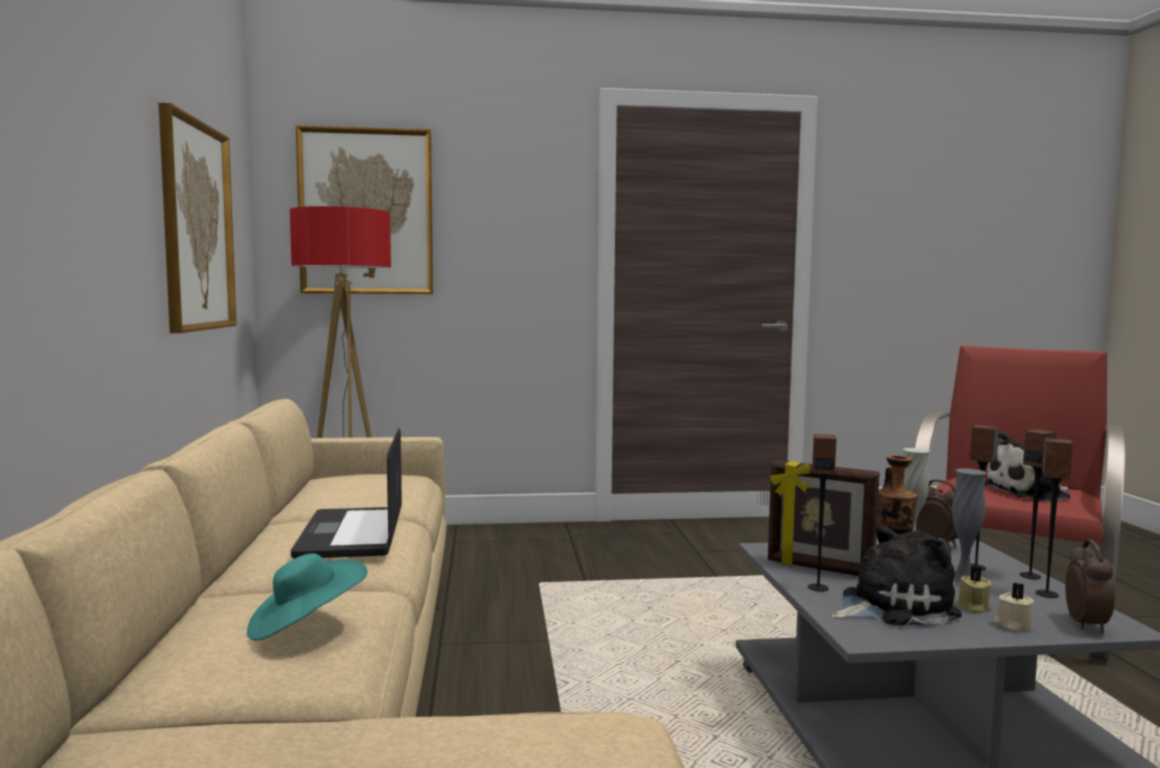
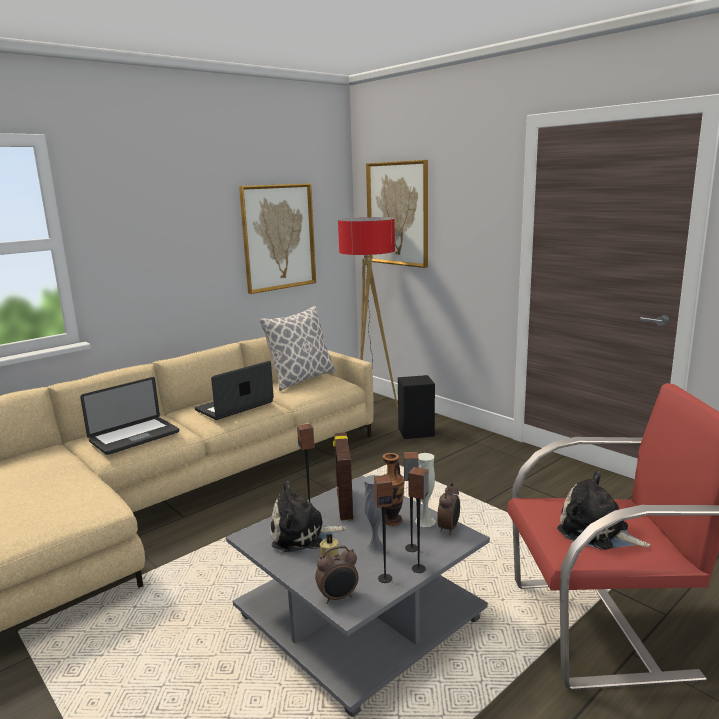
camera: 55 degrees right, 10 degrees up
turquoise hat [247,553,367,640] -> laptop [80,377,179,455]
plush toy [832,524,962,626] -> plush toy turned 135 degrees clockwise [270,481,346,552]
beige candle [994,583,1034,631] -> none
none -> pillow [259,306,335,391]
none -> black speaker [398,375,435,439]

